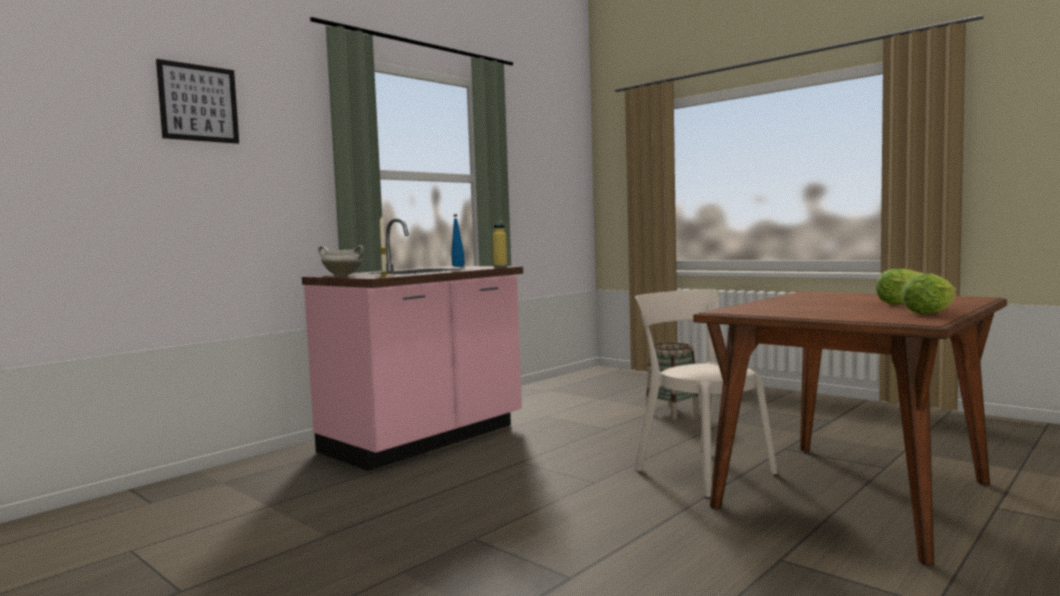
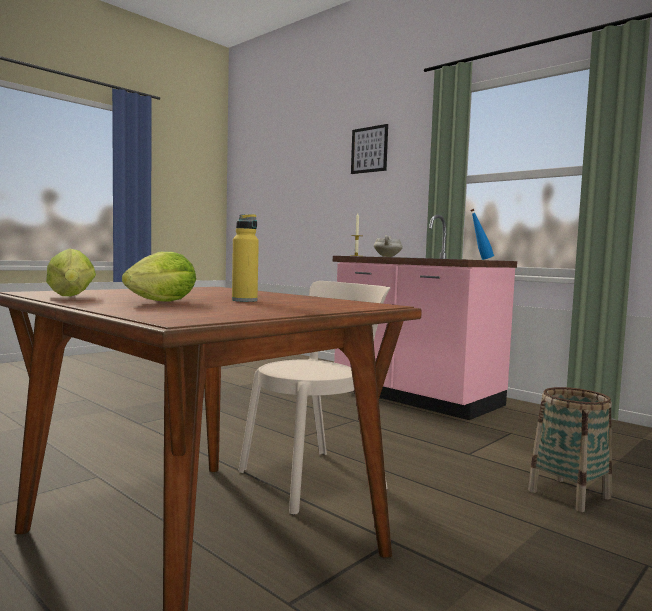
camera: 90 degrees right, 0 degrees up
yellow bottle [493,221,507,267] -> yellow bottle moved to [232,214,259,302]

